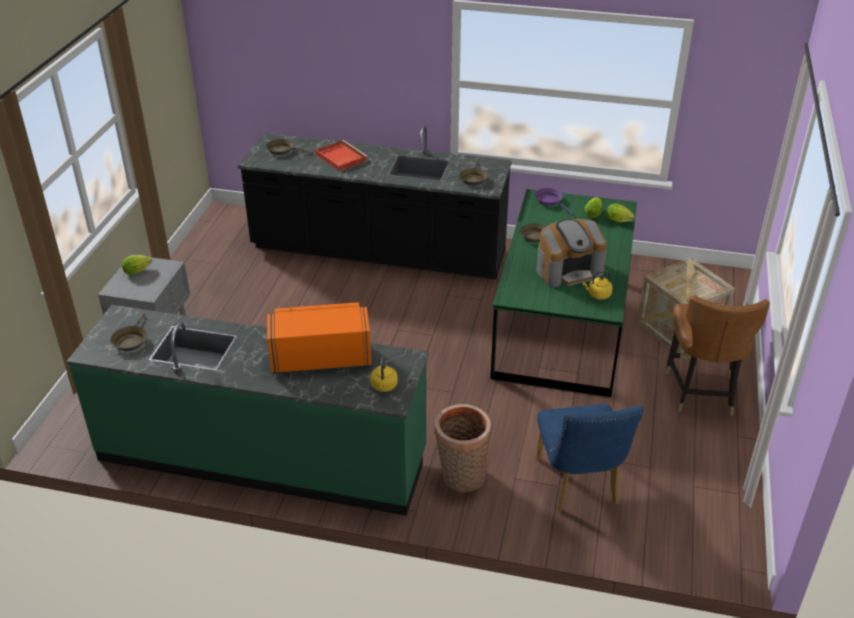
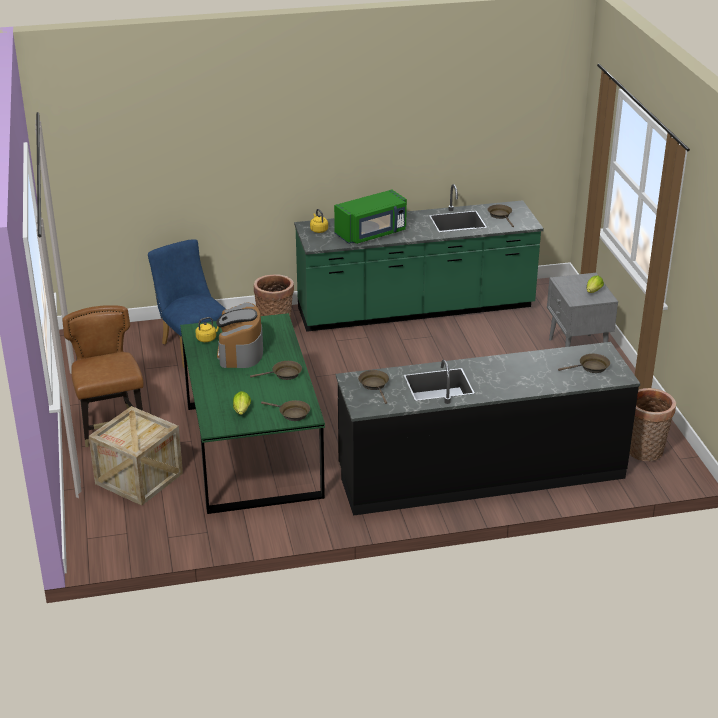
camera: 155 degrees right, 5 degrees down
orange microwave [267,302,371,374] -> green microwave [334,190,407,244]
red tray [315,140,368,171] -> none
purple frying pan [534,188,574,215] -> brown frying pan [261,400,310,421]
coffee machine [537,219,607,287] -> coffee machine turned 45 degrees counterclockwise [216,302,263,368]
lettuce [606,203,635,222] -> none
none -> basket [629,388,676,461]

